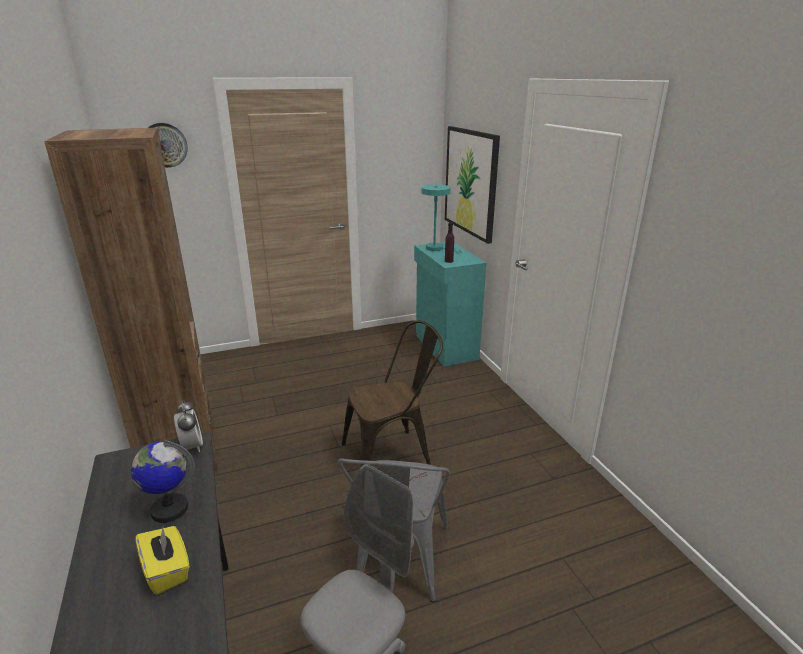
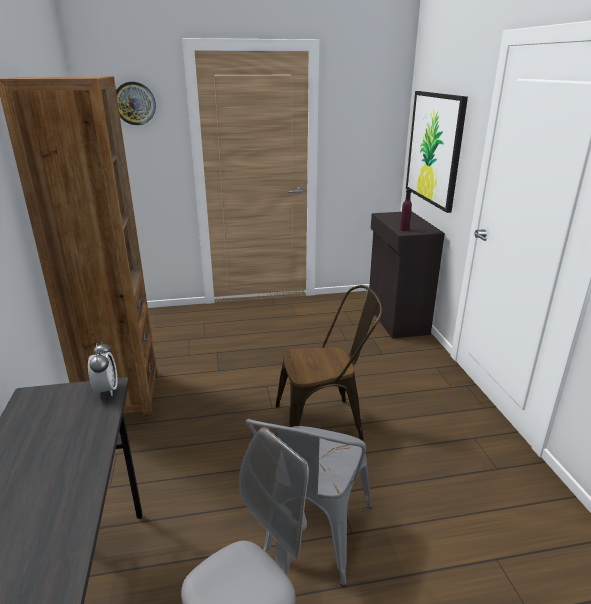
camera: 10 degrees right, 0 degrees up
globe [131,440,195,523] -> none
yellow tissue box [136,526,190,594] -> none
turquoise cabinet [413,242,487,367] -> black cabinet [365,211,445,339]
turquoise table lamp [421,184,463,254] -> none

